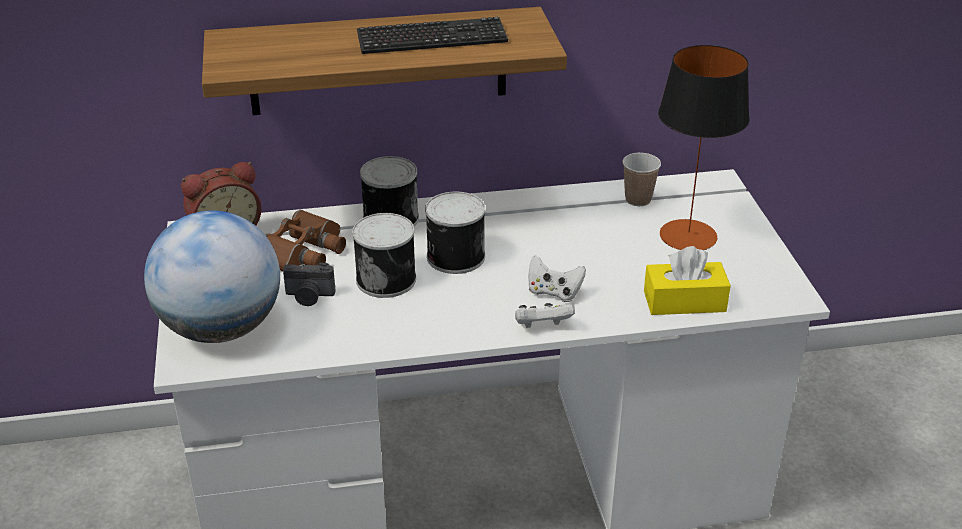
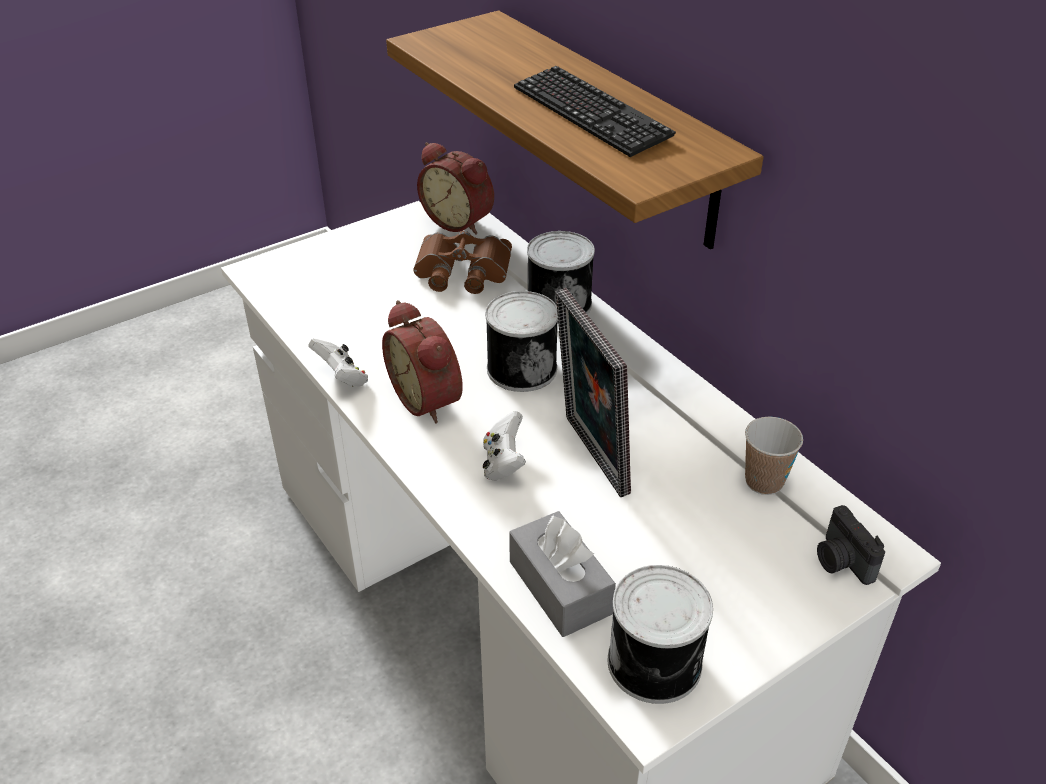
camera: 65 degrees right, 5 degrees up
globe [144,211,280,343] -> none
camera [283,262,335,306] -> camera moved to [817,505,885,585]
can [352,213,416,298] -> can moved to [608,565,713,704]
white game controller [515,303,575,328] -> white game controller moved to [308,339,368,387]
yellow tissue box [644,246,731,315] -> grey tissue box [509,511,616,637]
table lamp [658,45,750,250] -> none
none -> alarm clock [382,300,463,423]
none -> picture frame [556,288,631,497]

